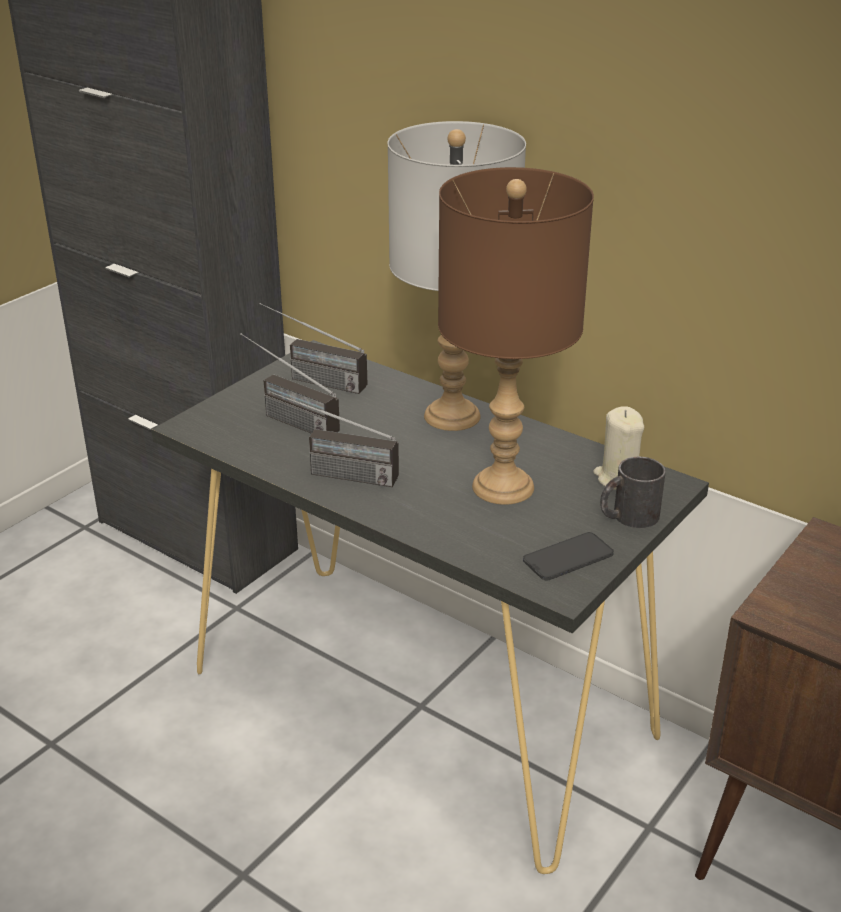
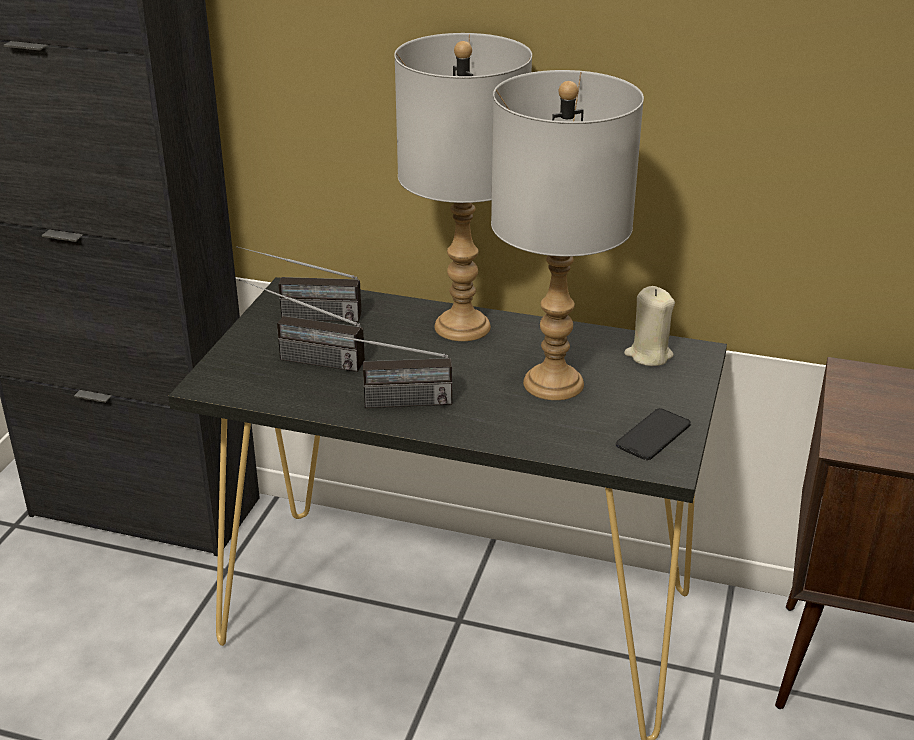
camera: 20 degrees left, 0 degrees up
brown table lamp [438,167,594,505] -> grey table lamp [491,70,644,400]
black mug [600,457,666,528] -> none

